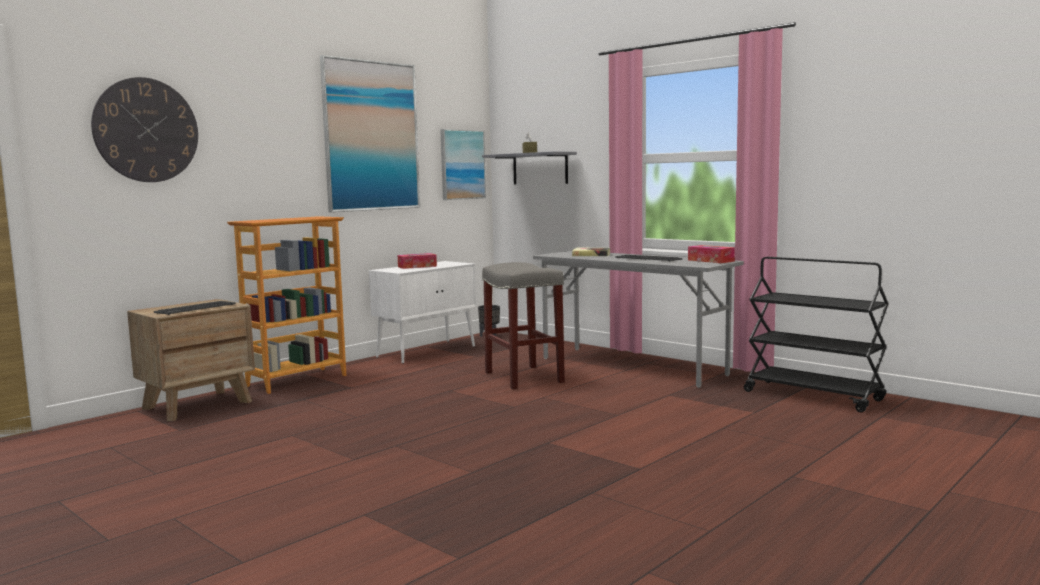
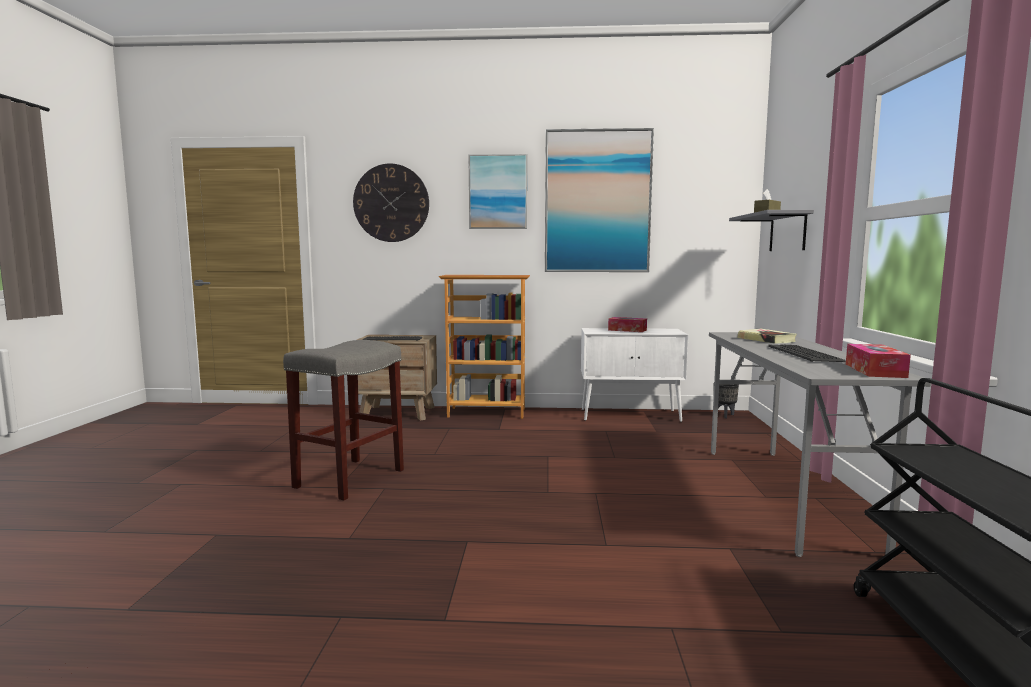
camera: 50 degrees right, 0 degrees up
picture [440,129,486,200] -> picture moved to [468,154,527,229]
grey stool [482,262,565,389] -> grey stool moved to [283,340,404,500]

